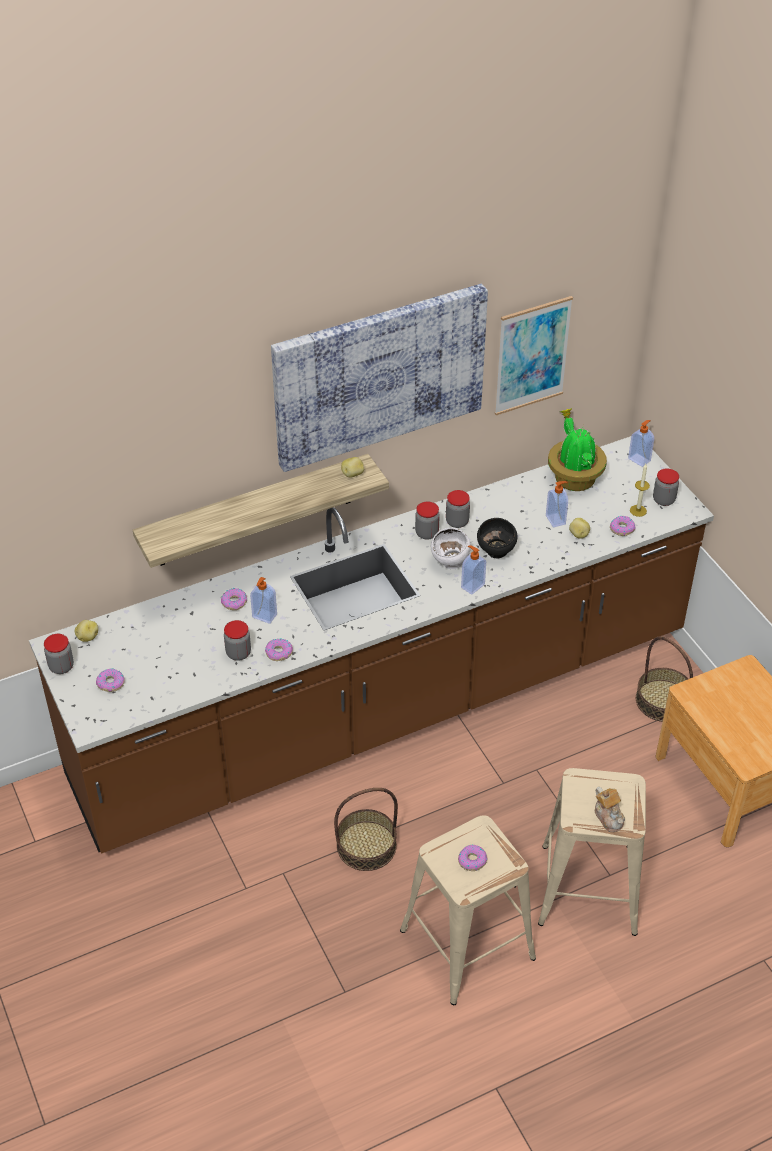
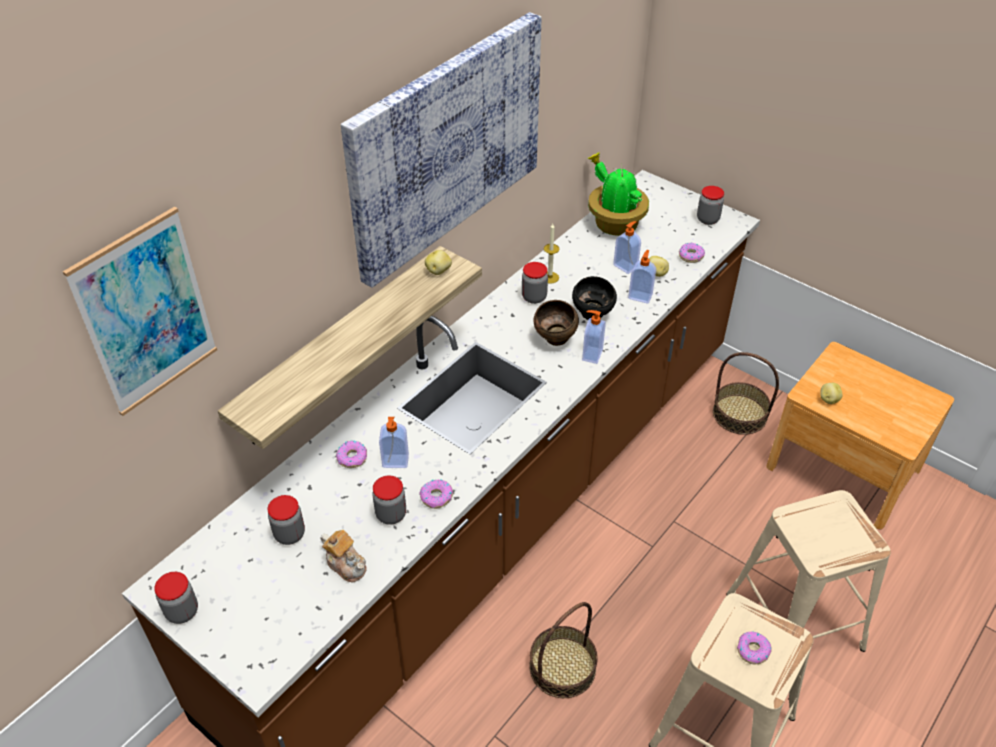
camera: 25 degrees left, 0 degrees up
potato [75,620,98,642] -> potato moved to [820,383,843,404]
donut [96,668,125,692] -> none
jar [415,501,440,540] -> jar moved to [267,495,305,545]
white bowl [431,528,471,569] -> brown bowl [534,300,579,346]
picture [495,296,573,415] -> picture moved to [63,206,217,416]
teapot [595,787,625,832] -> teapot moved to [321,530,367,582]
soap dispenser [628,420,654,467] -> soap dispenser moved to [628,250,656,304]
candle [630,464,650,517] -> candle moved to [544,224,559,284]

